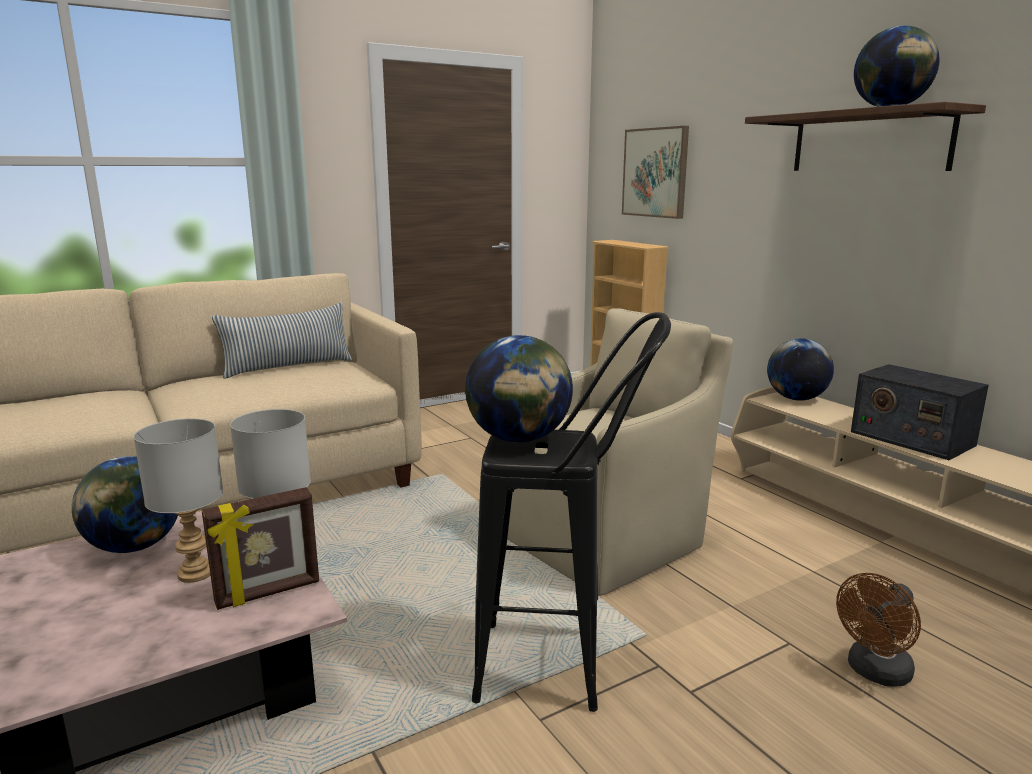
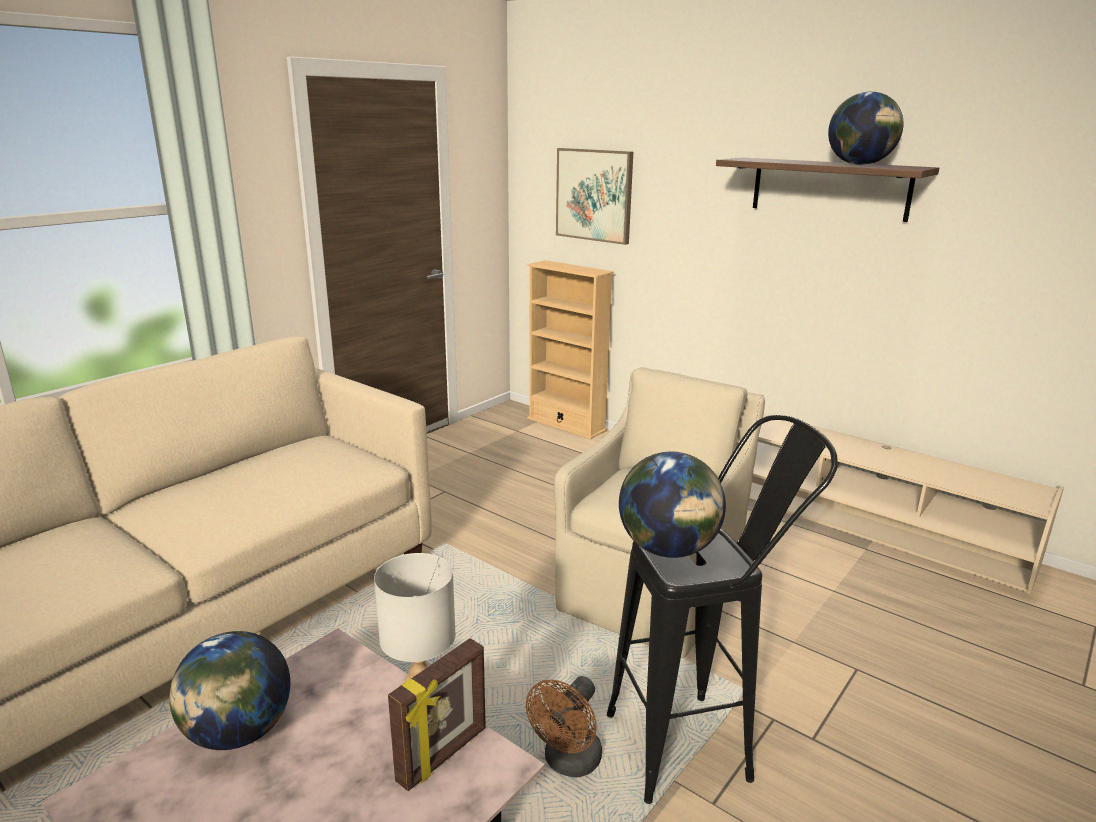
camera: 20 degrees left, 5 degrees up
grey table lamp [134,418,223,583] -> none
pillow [212,303,352,379] -> none
globe [767,338,834,401] -> none
brown fan [836,573,921,687] -> brown fan moved to [526,676,602,778]
radio [851,364,989,460] -> none

